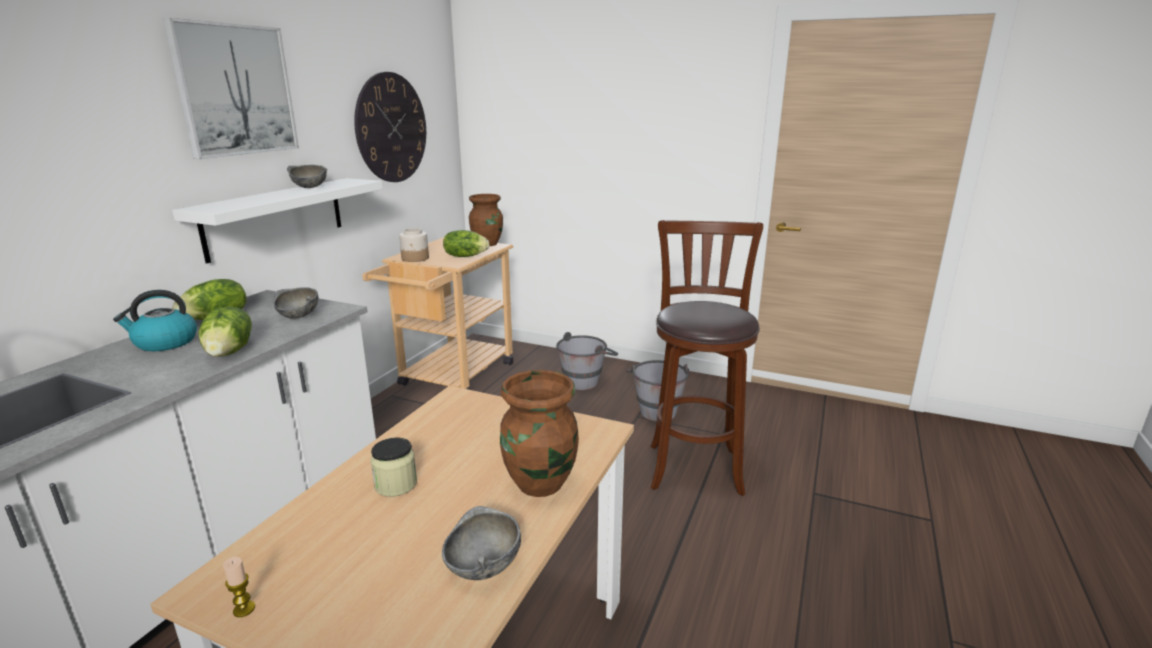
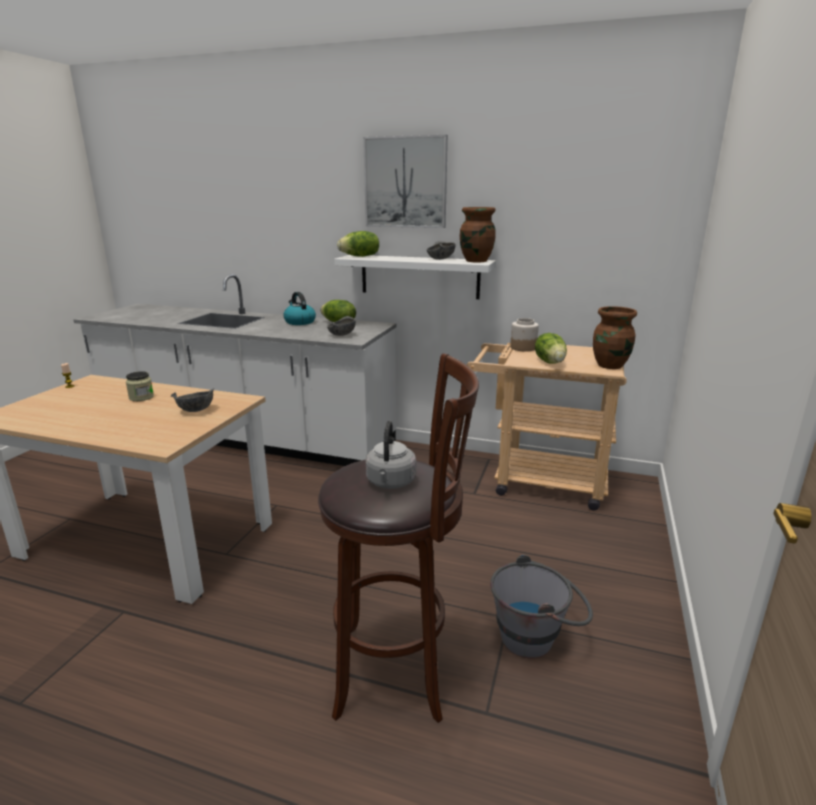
camera: 85 degrees right, 0 degrees up
lettuce [199,307,252,357] -> lettuce moved to [337,231,379,257]
wall clock [354,72,426,182] -> none
grey bowl [442,506,521,580] -> grey bowl moved to [171,388,214,412]
brown vase [500,370,579,497] -> brown vase moved to [460,207,496,262]
grey bucket [556,332,618,390] -> none
none -> grey kettle [366,421,416,489]

